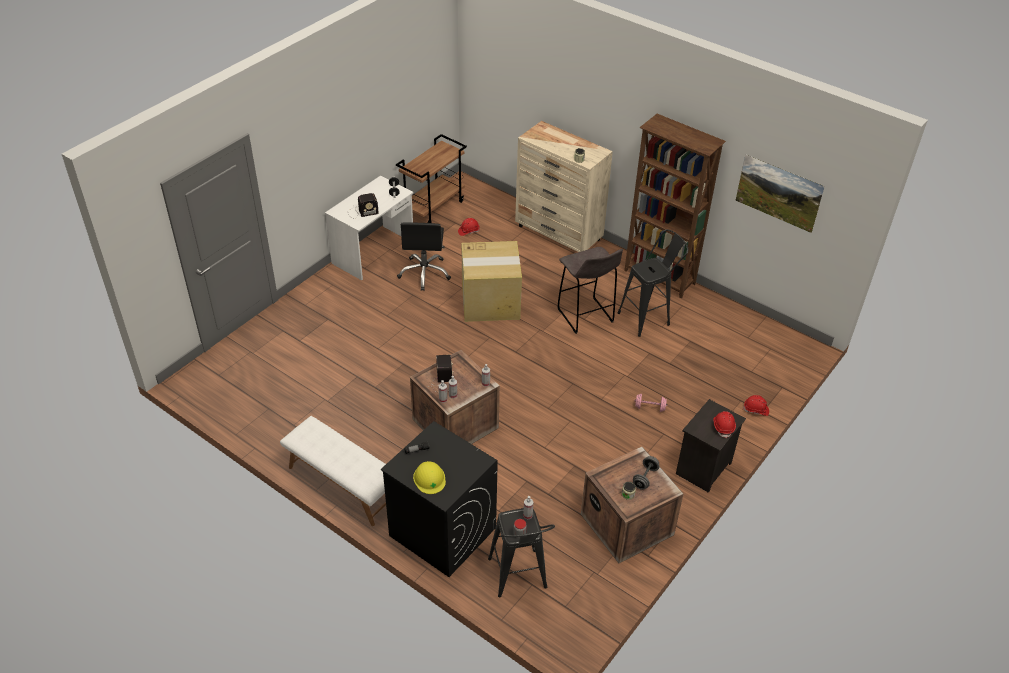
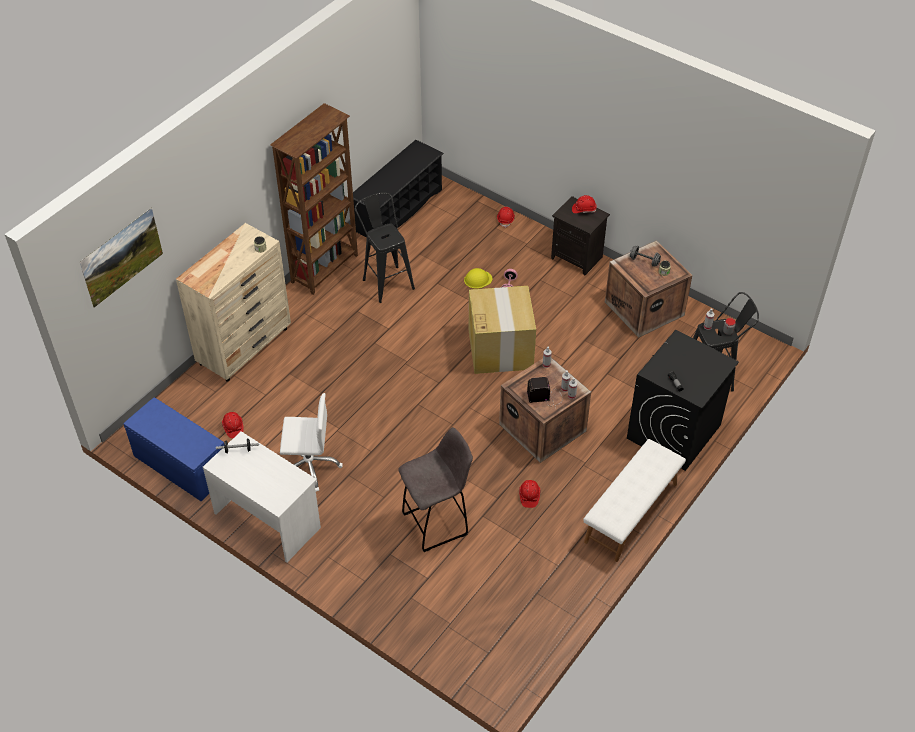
camera: 90 degrees left, 5 degrees up
radio [348,193,379,219] -> none
brown cart [396,134,467,223] -> blue bench [124,397,224,501]
black office chair [397,222,451,291] -> white office chair [280,393,343,491]
yellow hard hat [413,461,446,494] -> yellow hard hat moved to [464,268,492,289]
cardboard box [461,241,522,322] -> cardboard box moved to [469,286,536,374]
grey stool [557,247,623,334] -> grey stool moved to [398,427,473,552]
picture [735,154,825,233] -> picture moved to [80,208,163,308]
none -> black shoe rack [353,140,444,239]
none -> red hard hat [519,480,540,508]

